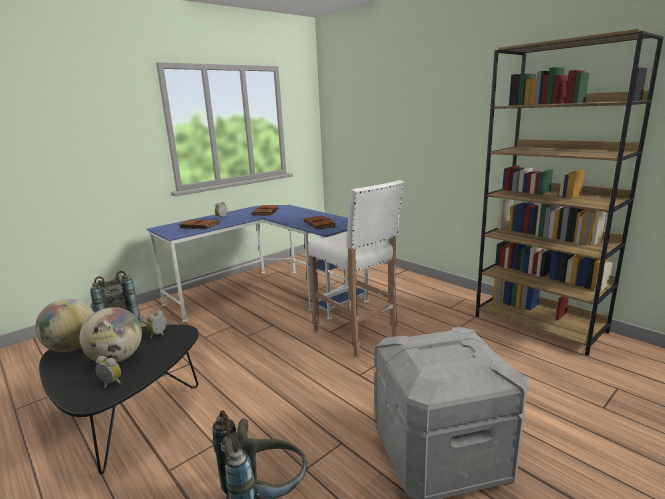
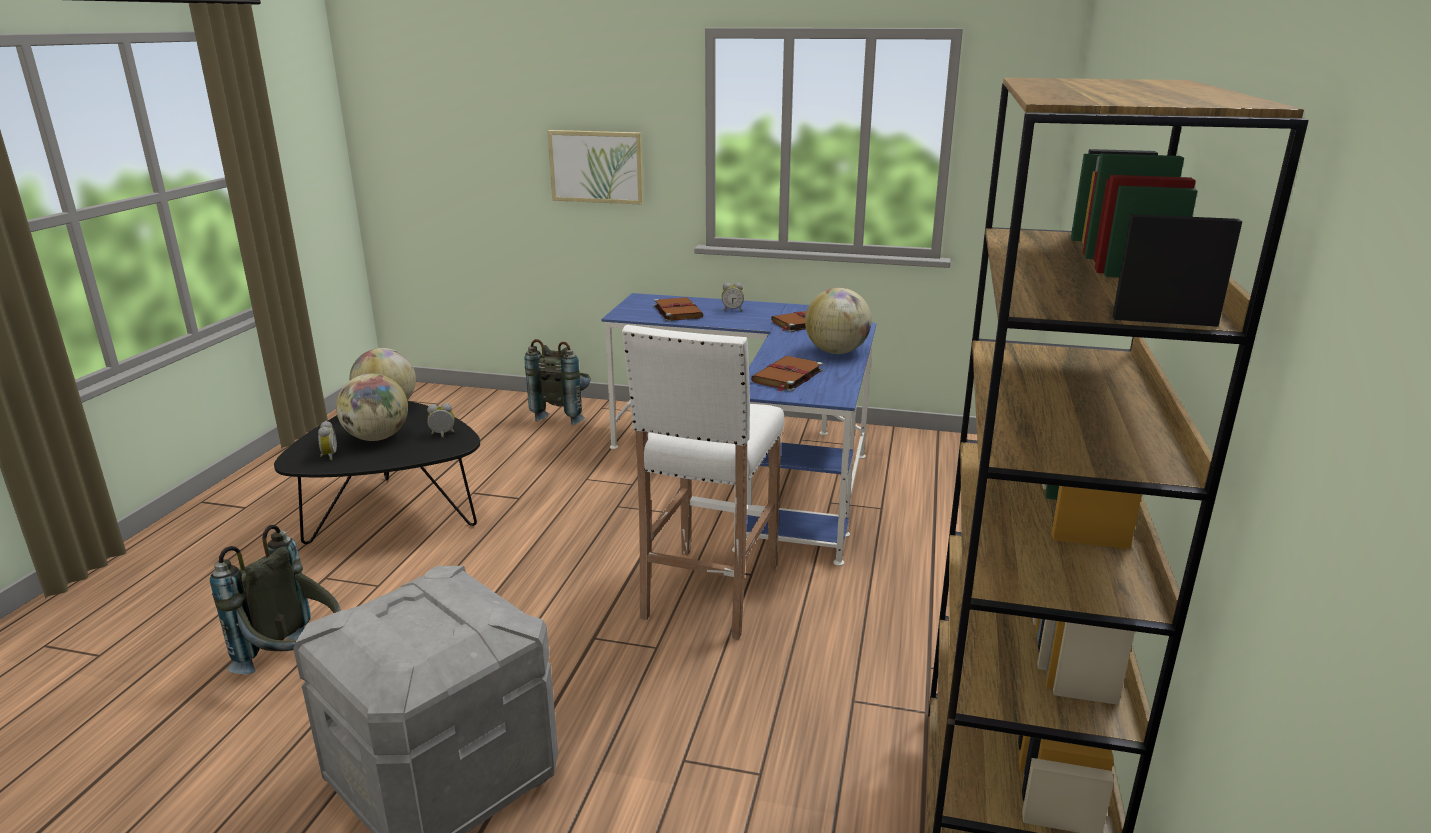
camera: 55 degrees right, 5 degrees up
none -> picture [547,130,644,205]
none -> globe [805,288,872,354]

